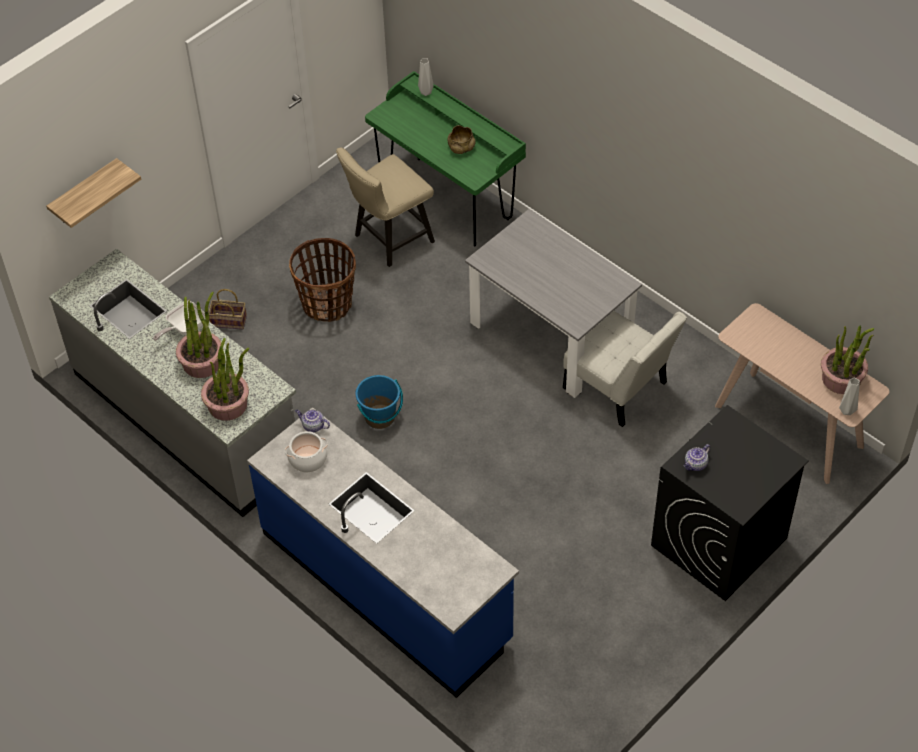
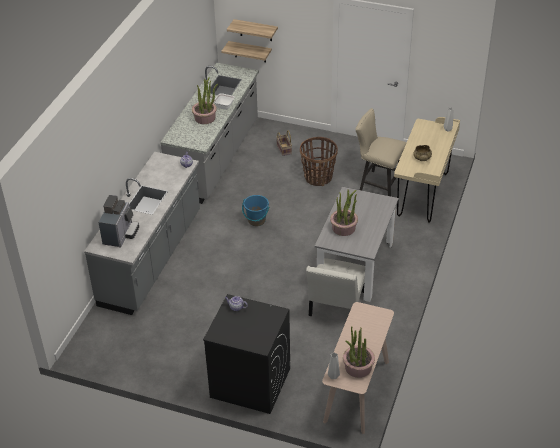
camera: 65 degrees right, 10 degrees down
potted plant [201,338,249,421] -> potted plant moved to [330,189,358,236]
blue counter [247,407,519,698] -> grey counter [84,152,200,315]
cooking pot [285,431,328,473] -> none
green desk [365,71,526,247] -> beige desk [394,117,460,223]
none -> coffee machine [99,195,139,248]
none -> shelf [221,41,272,63]

